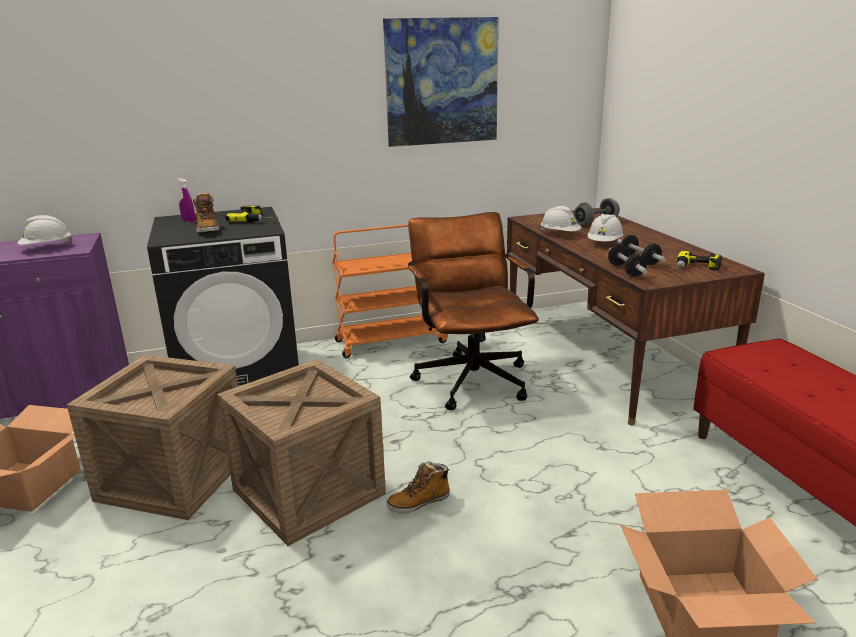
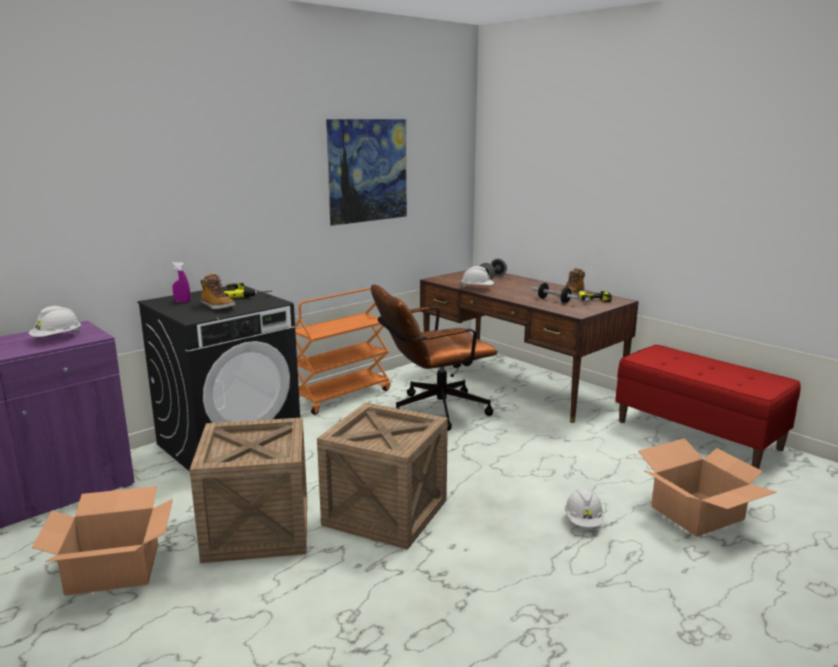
camera: 25 degrees left, 5 degrees down
boot [387,461,450,513] -> boot moved to [559,268,585,295]
brown office chair [408,212,539,410] -> brown office chair turned 75 degrees counterclockwise [371,284,498,431]
white hard hat [588,214,624,242] -> white hard hat moved to [565,489,604,527]
dumbbell [608,244,647,277] -> none

